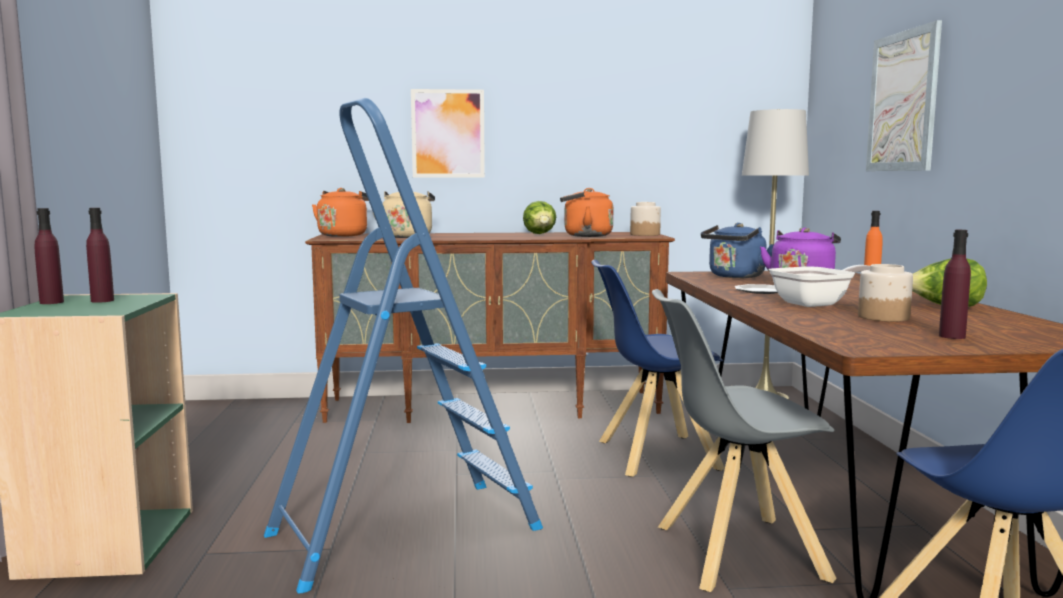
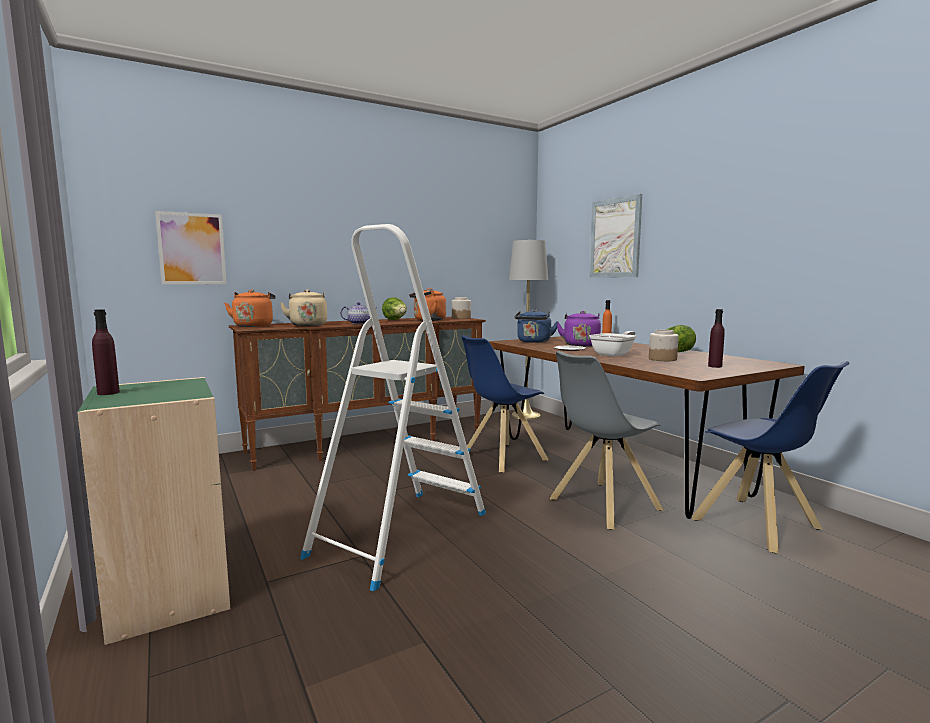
camera: 25 degrees left, 0 degrees up
purple bottle [86,208,114,303] -> none
blue step ladder [264,98,543,594] -> white step ladder [300,224,486,591]
picture [411,89,485,178] -> picture moved to [155,211,227,285]
none -> teapot [340,302,370,324]

